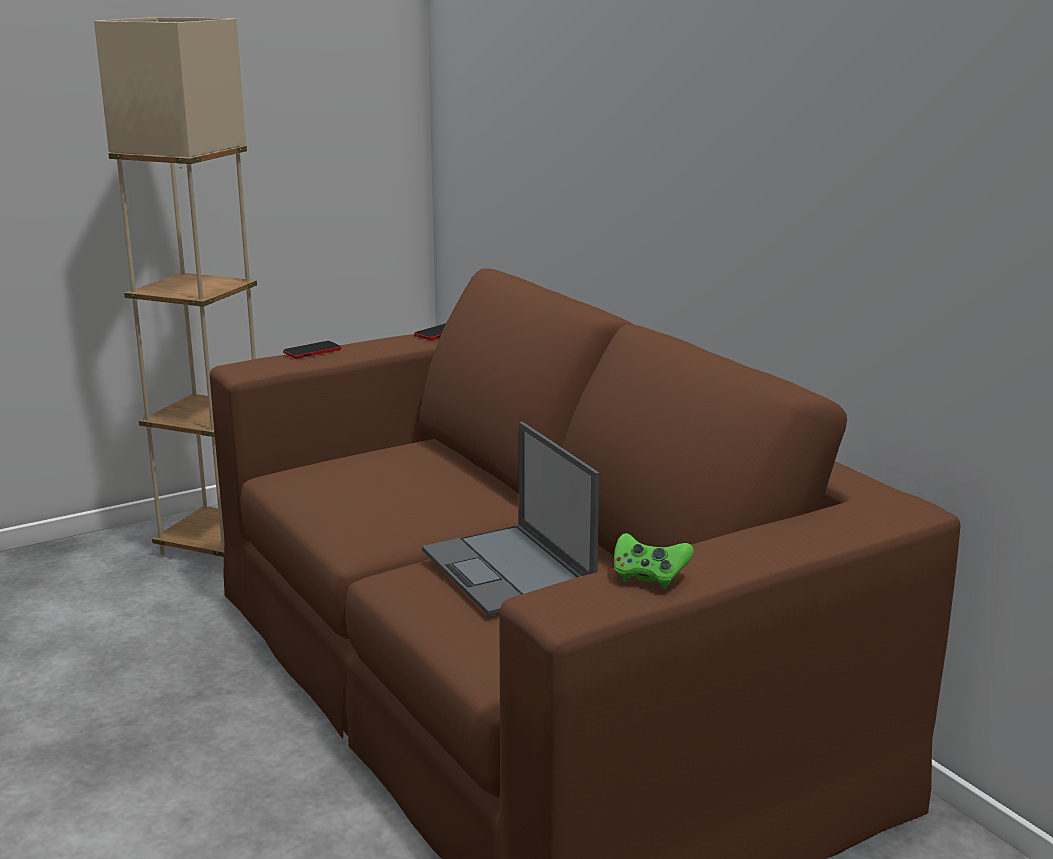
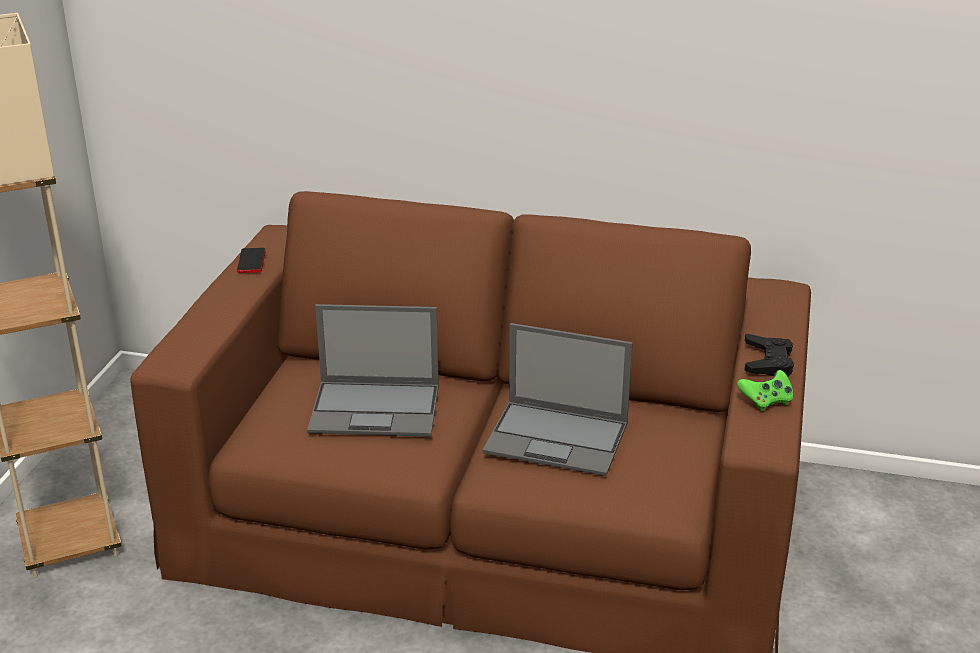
camera: 45 degrees left, 10 degrees up
phone [283,341,341,359] -> none
none -> laptop [307,304,439,437]
none -> black game controller [745,334,794,376]

